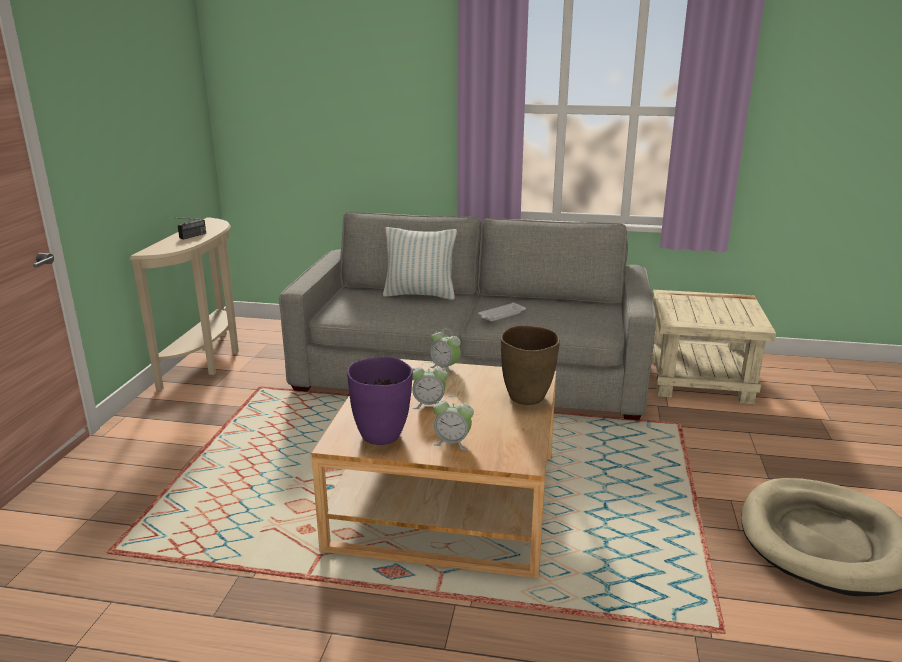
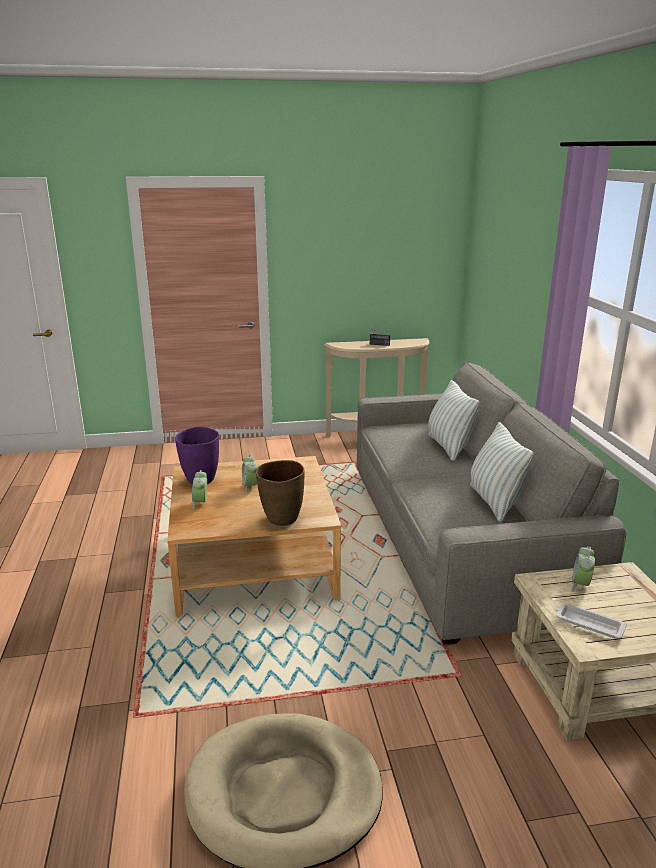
camera: 70 degrees right, 0 degrees up
alarm clock [430,328,461,375] -> alarm clock moved to [571,547,595,592]
white tray [478,302,526,321] -> white tray moved to [556,602,627,638]
none -> pillow [470,422,534,522]

